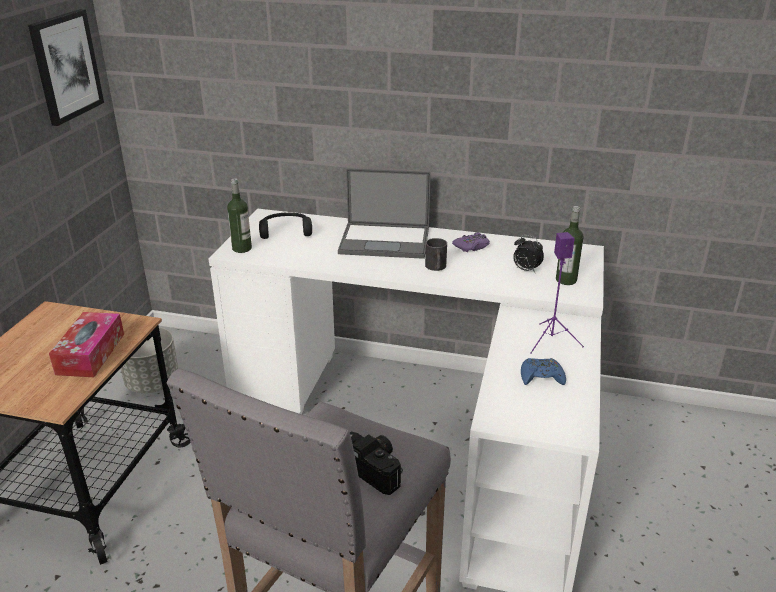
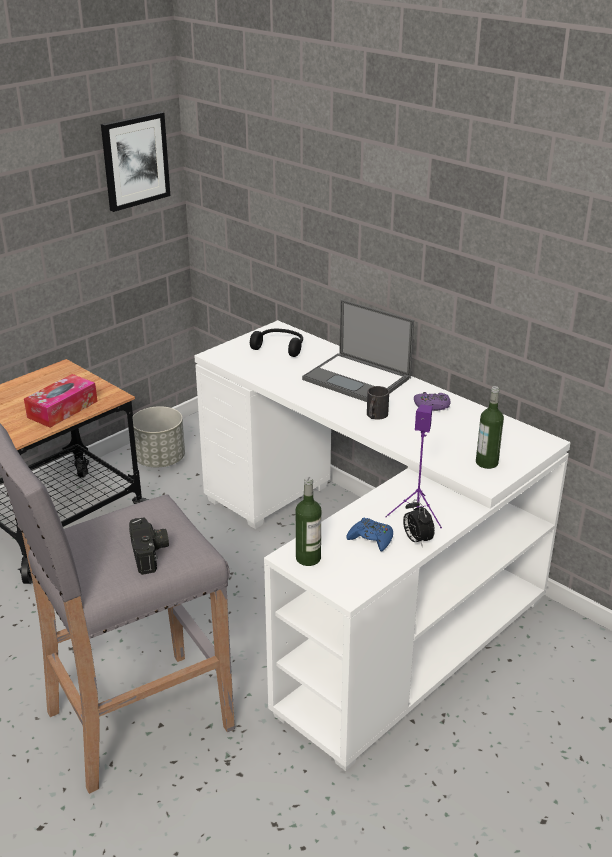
camera: 30 degrees right, 0 degrees up
bottle [227,178,252,253] -> bottle moved to [296,477,321,566]
alarm clock [513,235,544,272] -> alarm clock moved to [403,499,435,548]

